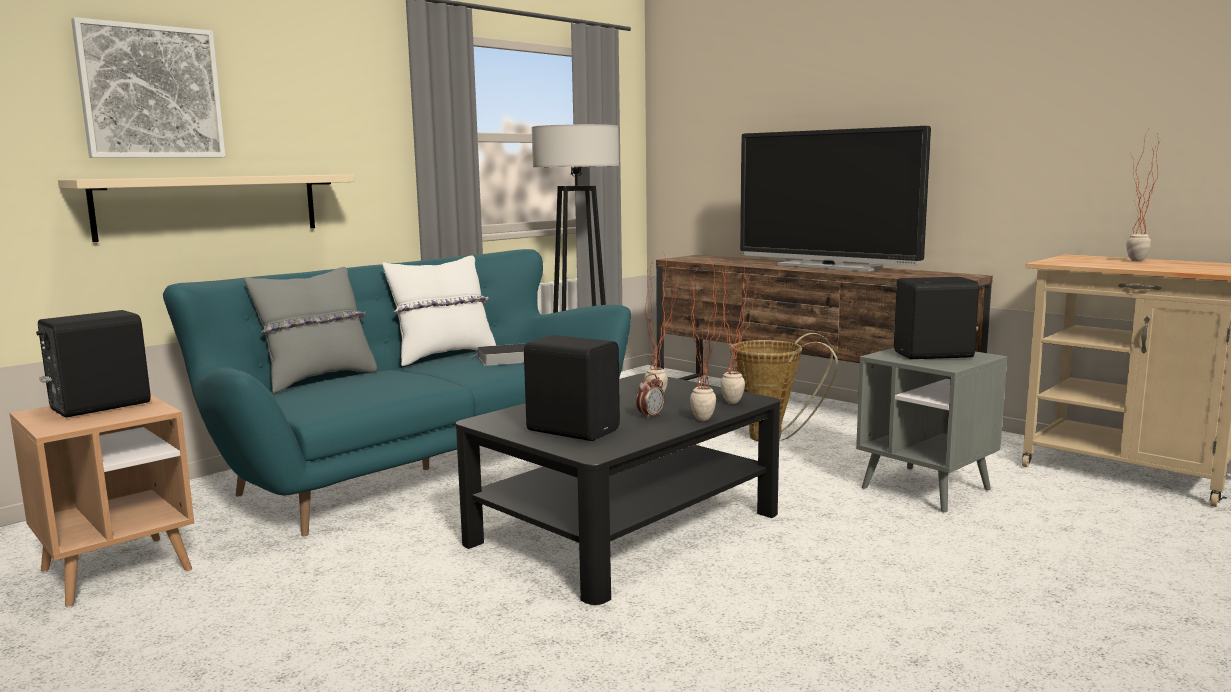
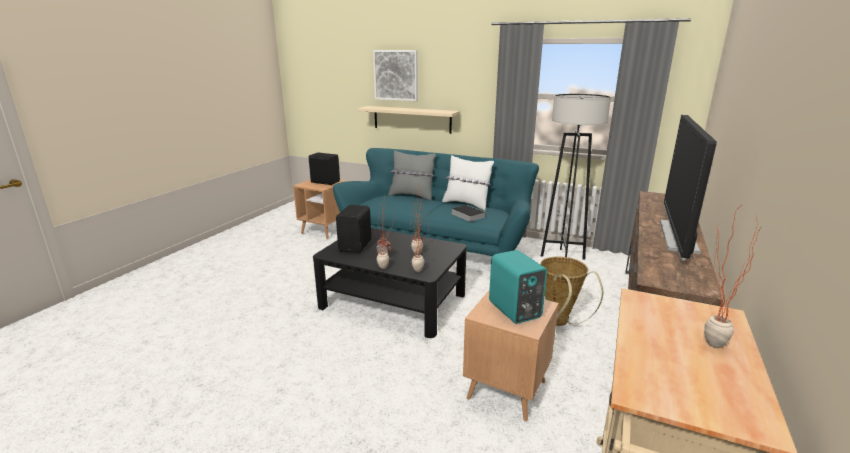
camera: 70 degrees right, 10 degrees up
grey side table [856,348,1007,513] -> brown side table [463,291,559,422]
black speaker [894,277,979,359] -> turquoise speaker [489,250,547,324]

